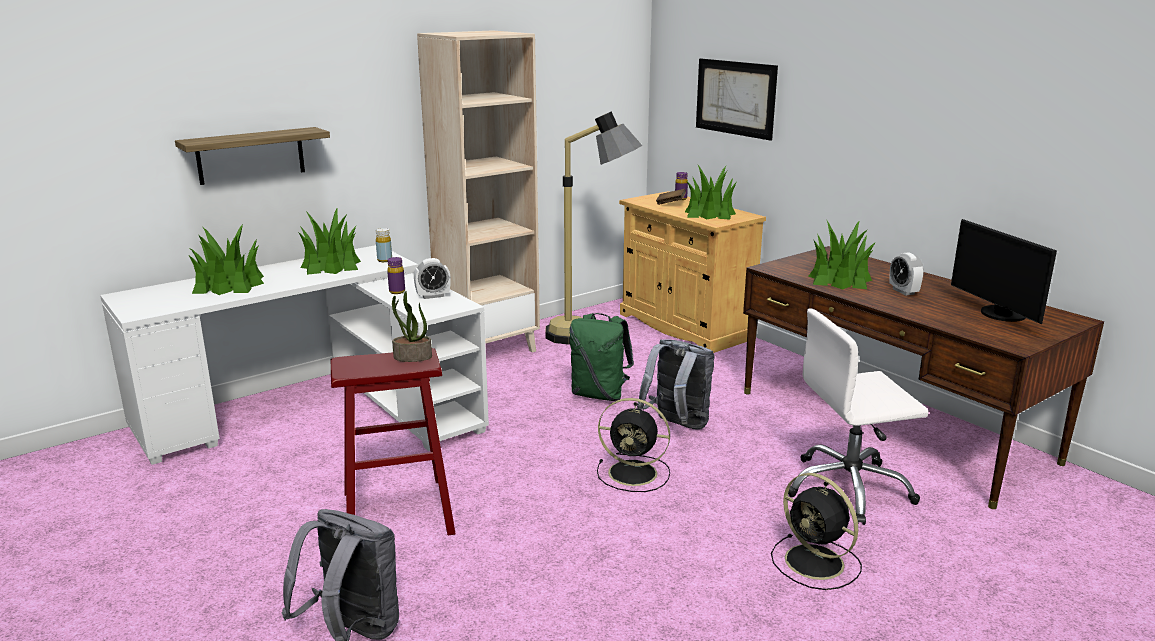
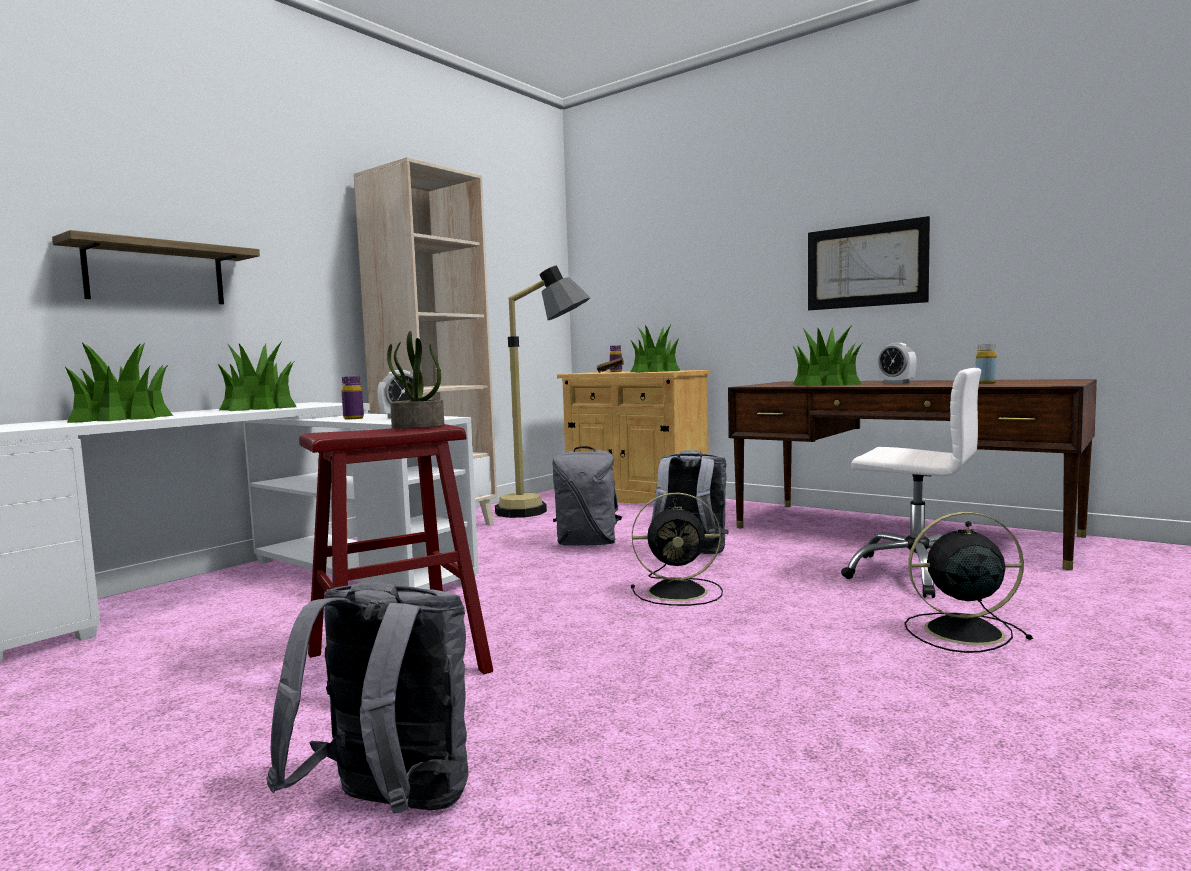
camera: 15 degrees left, 15 degrees down
yellow bottle [376,228,392,262] -> yellow bottle moved to [976,344,997,384]
green backpack [570,313,634,401] -> grey backpack [552,446,622,546]
picture [696,58,778,141] -> picture moved to [808,216,930,310]
black fan [771,473,862,590] -> black fan turned 150 degrees clockwise [905,512,1033,653]
white office chair [788,309,929,525] -> white office chair turned 120 degrees counterclockwise [841,368,1003,598]
monitor [951,219,1057,324] -> none

